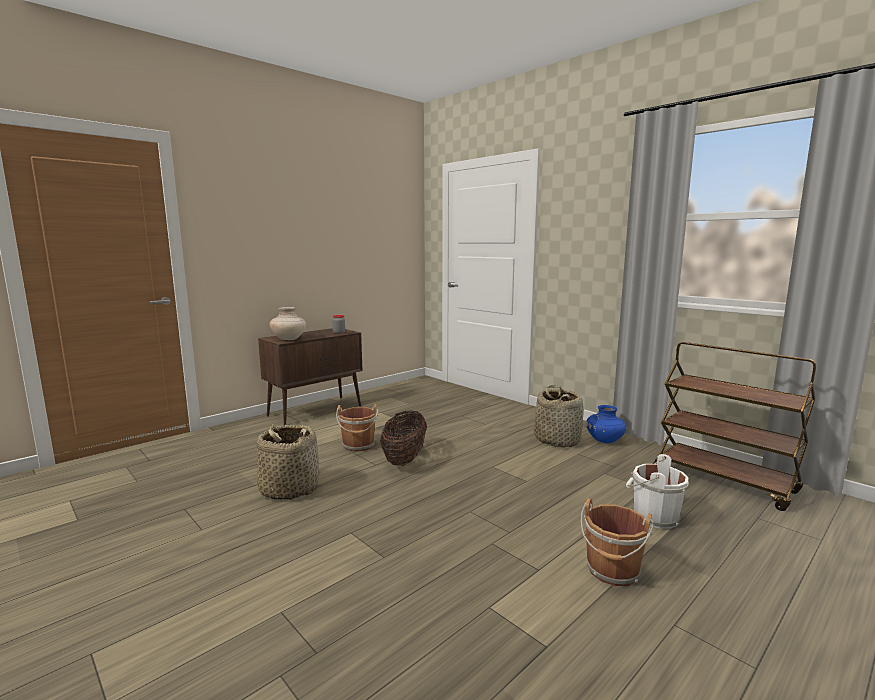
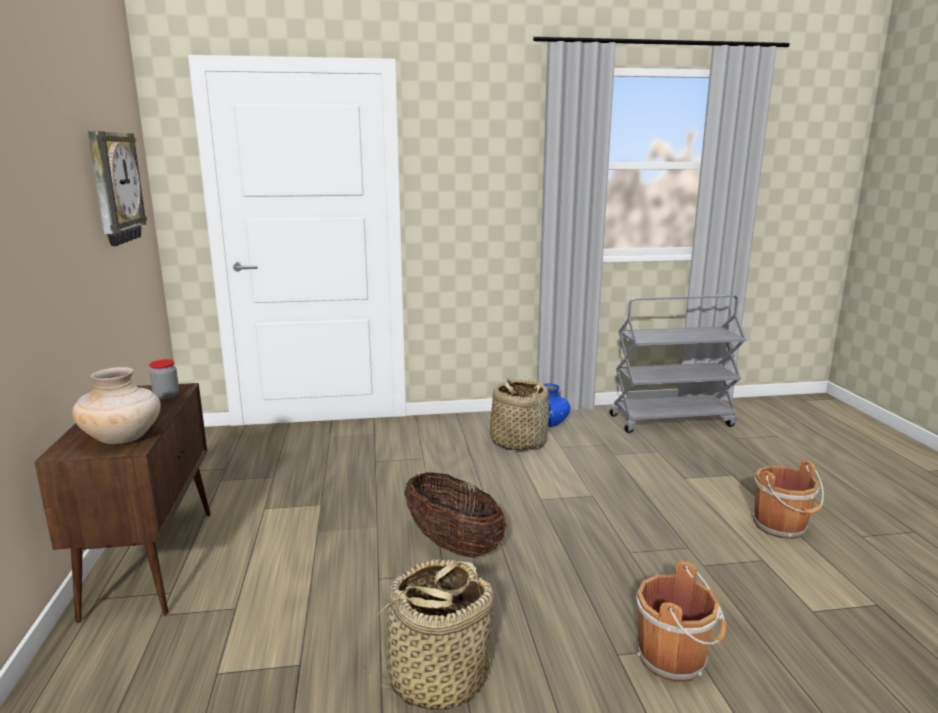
camera: 55 degrees left, 5 degrees up
brown bucket [336,404,379,452] -> brown bucket moved to [636,561,727,682]
white bucket [626,454,689,529] -> none
brown cart [653,342,816,511] -> grey cart [609,295,746,433]
none -> wall clock [88,131,147,246]

